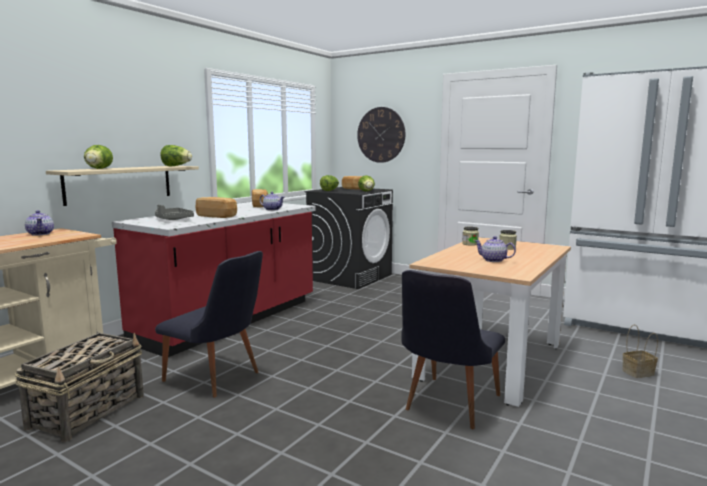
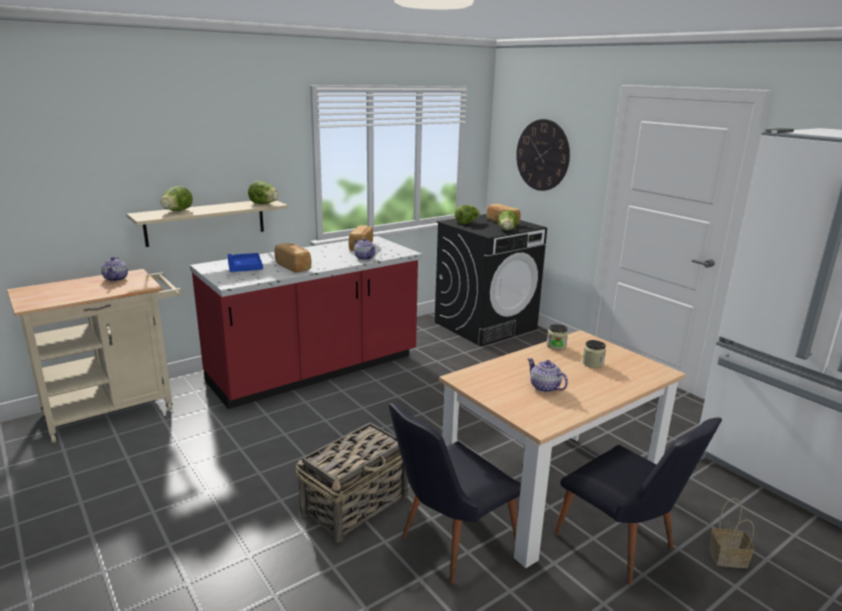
camera: 20 degrees right, 10 degrees up
basket [15,333,144,442] -> basket moved to [296,422,409,543]
grey tray [155,205,194,220] -> blue tray [228,253,263,272]
black chair [155,251,263,398] -> black chair moved to [554,417,722,585]

